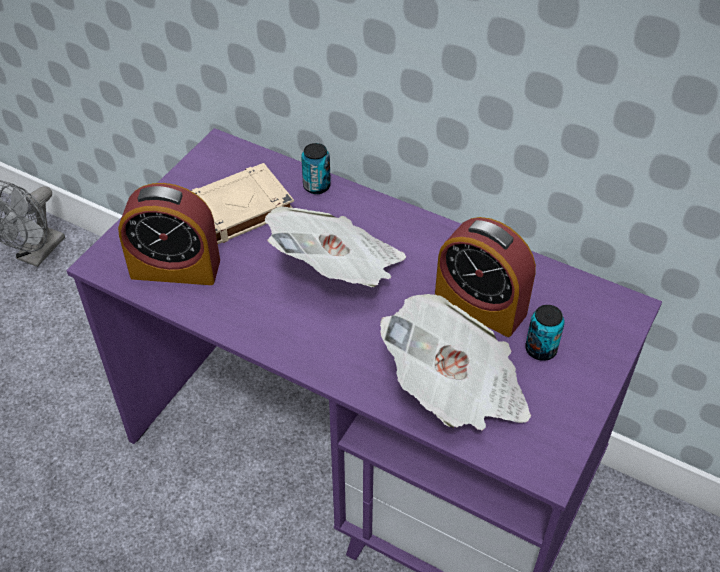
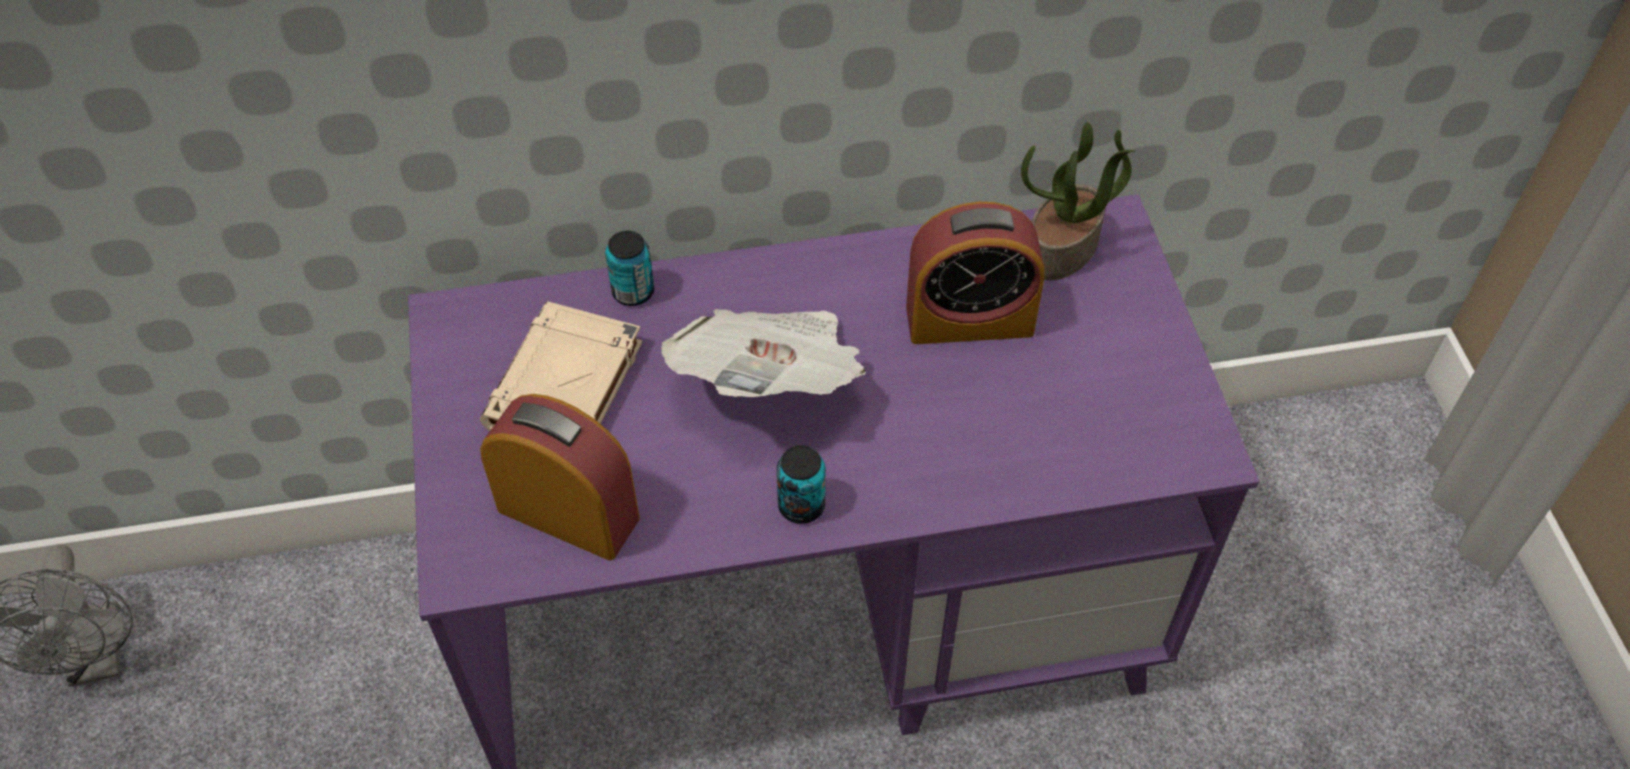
camera: 40 degrees left, 5 degrees up
alarm clock [118,183,220,285] -> alarm clock turned 120 degrees counterclockwise [480,394,640,561]
newspaper [380,294,531,430] -> none
can [525,305,565,361] -> can moved to [777,445,826,524]
none -> potted plant [1021,122,1135,280]

